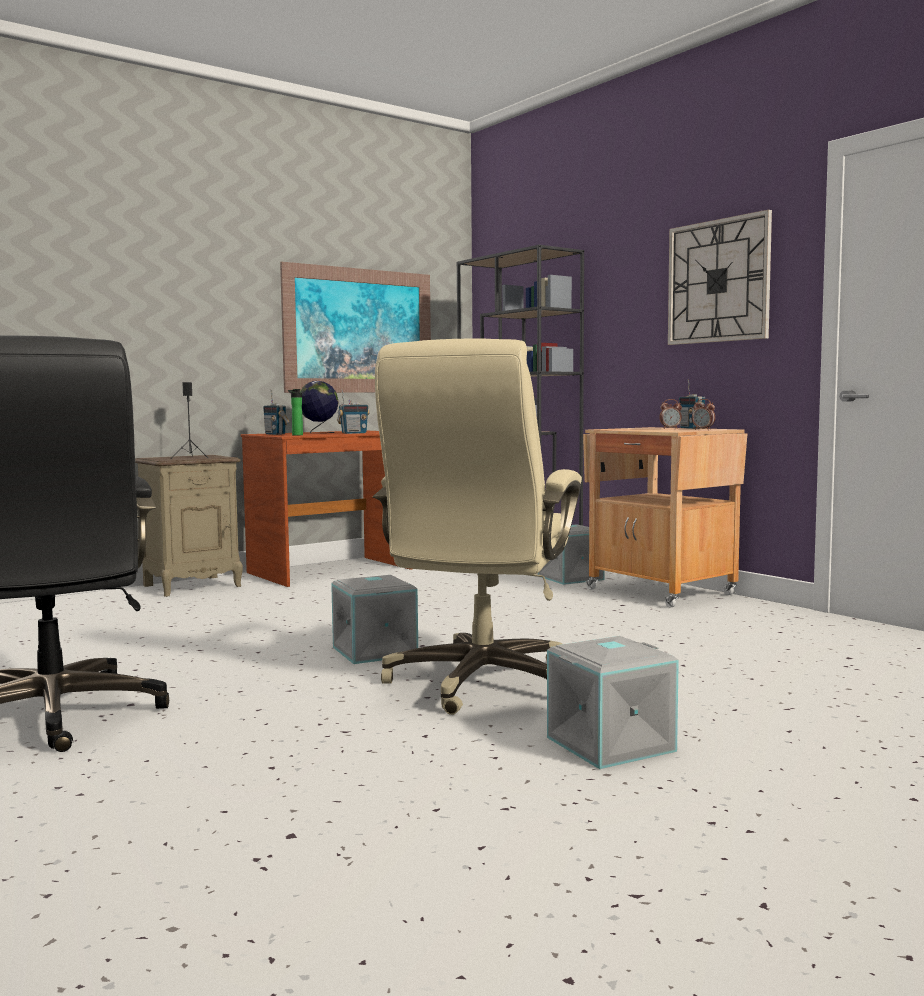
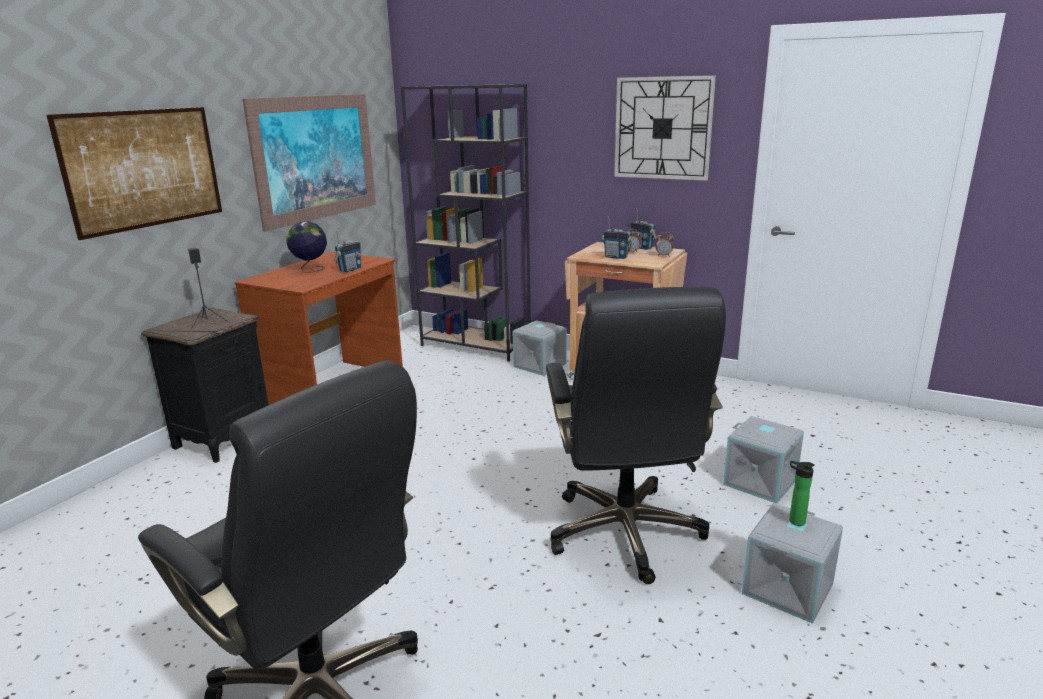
camera: 25 degrees left, 15 degrees up
beige nightstand [135,455,243,597] -> black nightstand [141,307,269,463]
radio [263,390,289,435] -> radio moved to [602,216,632,259]
bottle [288,389,303,435] -> bottle moved to [789,461,815,526]
grey storage box [331,575,418,664] -> grey storage box moved to [723,416,804,504]
beige office chair [373,338,582,715] -> black office chair [546,287,726,584]
none -> picture [47,107,222,240]

